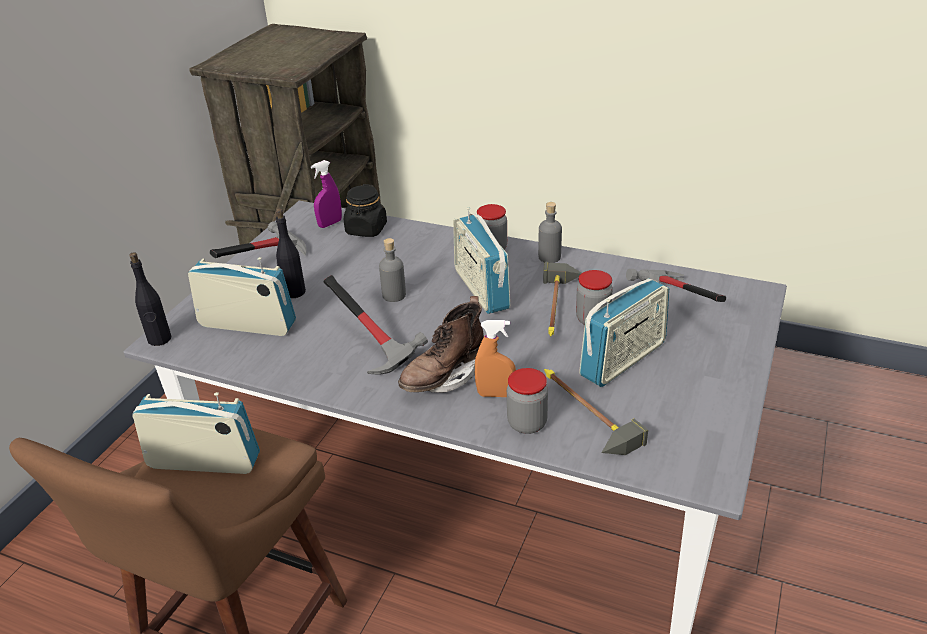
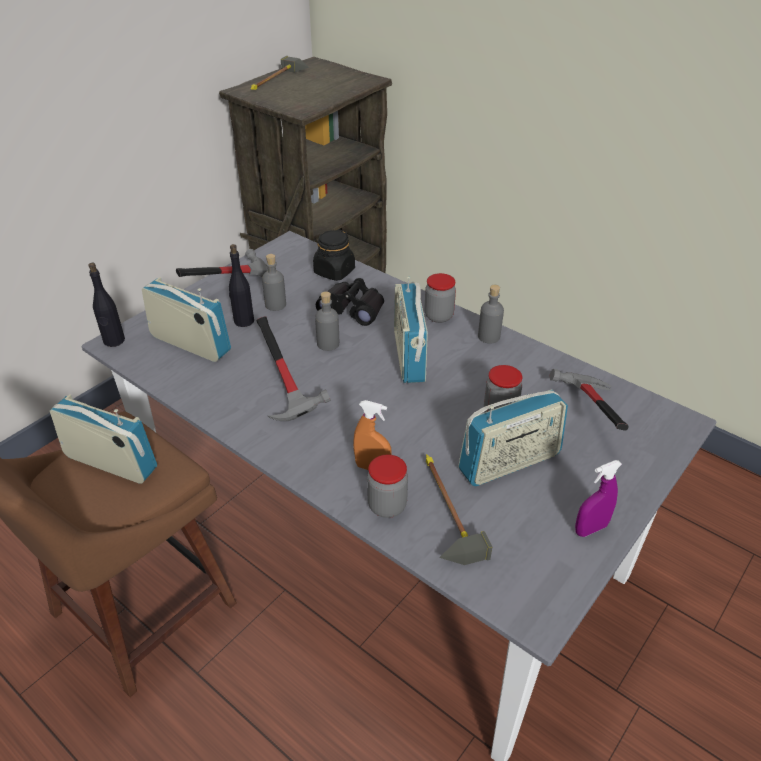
camera: 15 degrees right, 5 degrees up
purple spray bottle [311,160,342,228] -> purple spray bottle moved to [575,460,622,537]
brown boot [398,296,484,393] -> none
hammer [543,262,582,337] -> hammer moved to [251,56,309,90]
none -> grey bottle [262,254,286,311]
none -> black binoculars [316,278,384,326]

